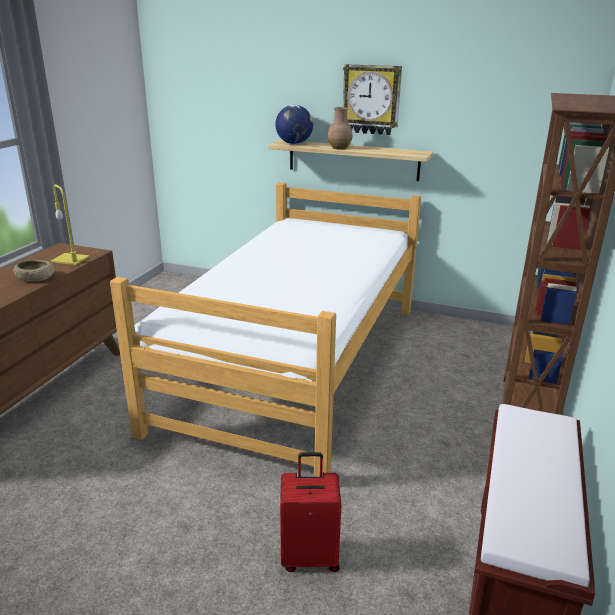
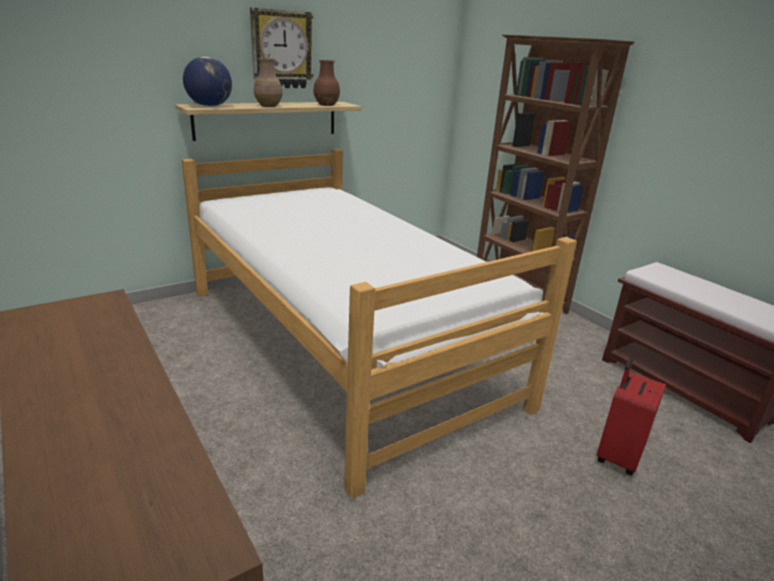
camera: 55 degrees left, 0 degrees up
beige bowl [13,260,55,282] -> none
yellow table lamp [51,184,90,265] -> none
none -> brown vase [313,60,340,106]

